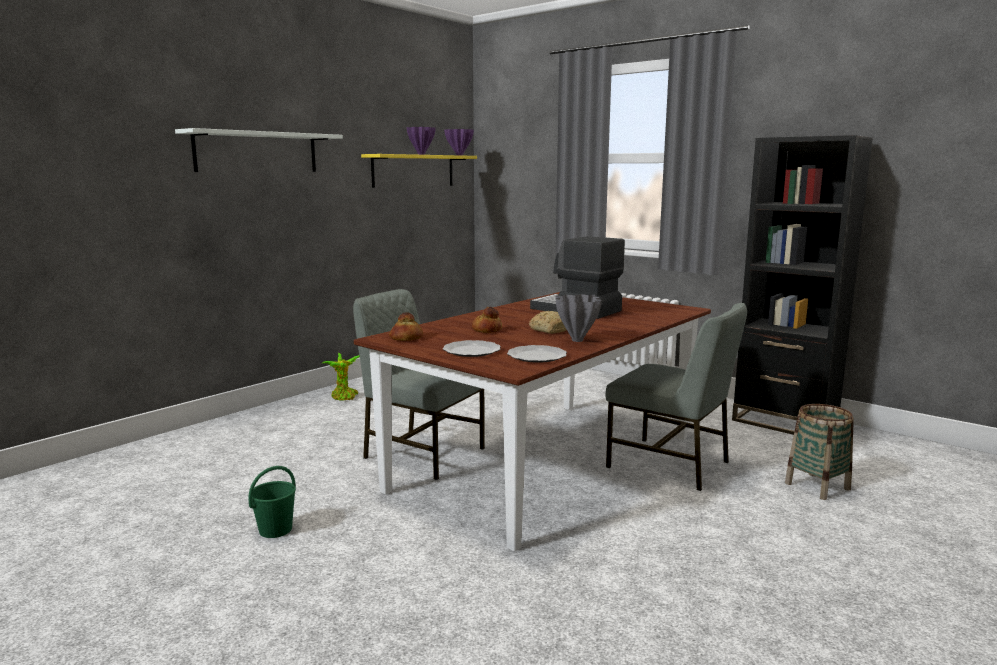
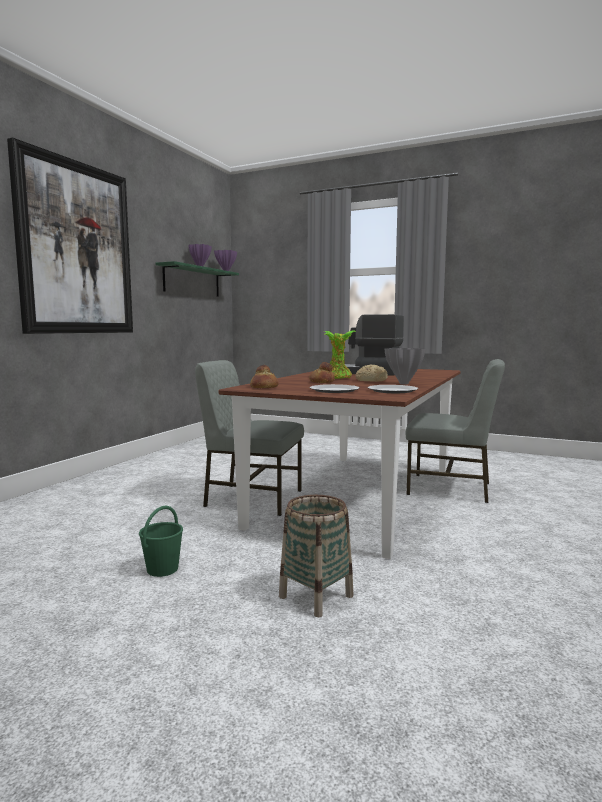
camera: 15 degrees left, 5 degrees down
white shelf [175,128,343,172] -> picture [7,137,133,334]
potted plant [321,353,360,401] -> potted plant moved to [324,330,356,379]
yellow shelf [361,154,477,188] -> green shelf [155,261,239,297]
black bookcase [732,135,873,435] -> none
basket [785,404,854,500] -> basket moved to [279,495,354,617]

